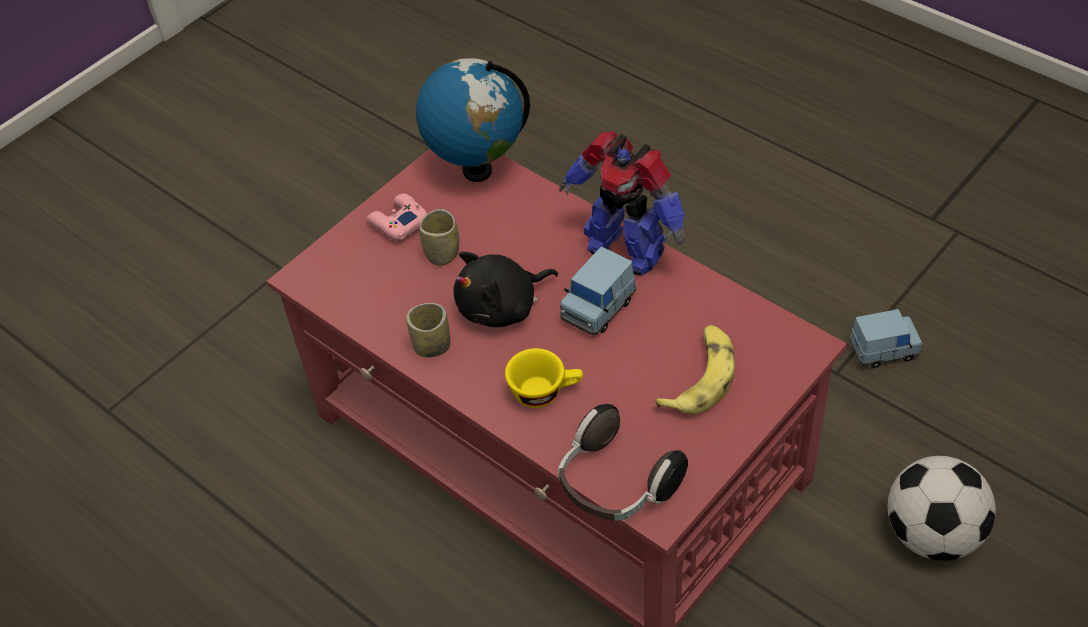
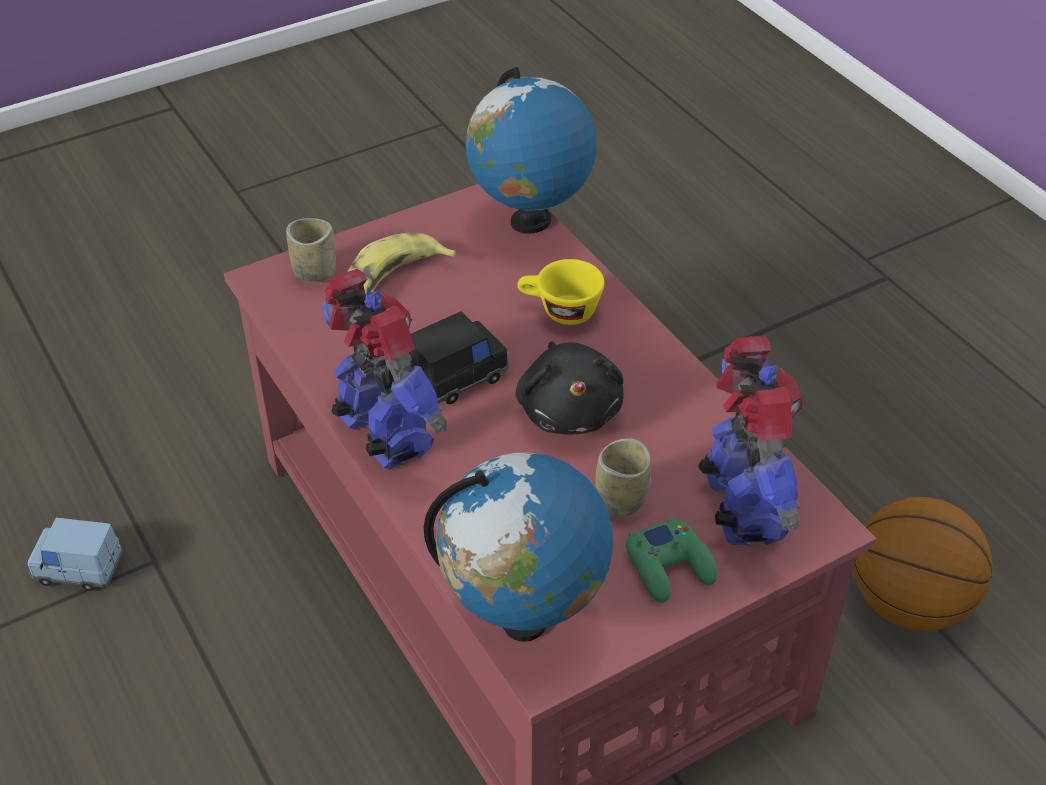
camera: 165 degrees left, 5 degrees down
pink game controller [367,193,428,241] -> green game controller [626,517,717,603]
cup [406,303,450,357] -> cup moved to [286,218,336,281]
black plush toy [453,252,558,327] -> black plush toy turned 90 degrees clockwise [516,341,624,435]
headphones [558,404,688,521] -> globe [465,67,597,234]
blue toy car [560,247,636,335] -> black toy car [409,311,509,404]
football [887,456,996,561] -> none
none -> toy robot [698,336,804,545]
none -> basketball [853,497,993,631]

